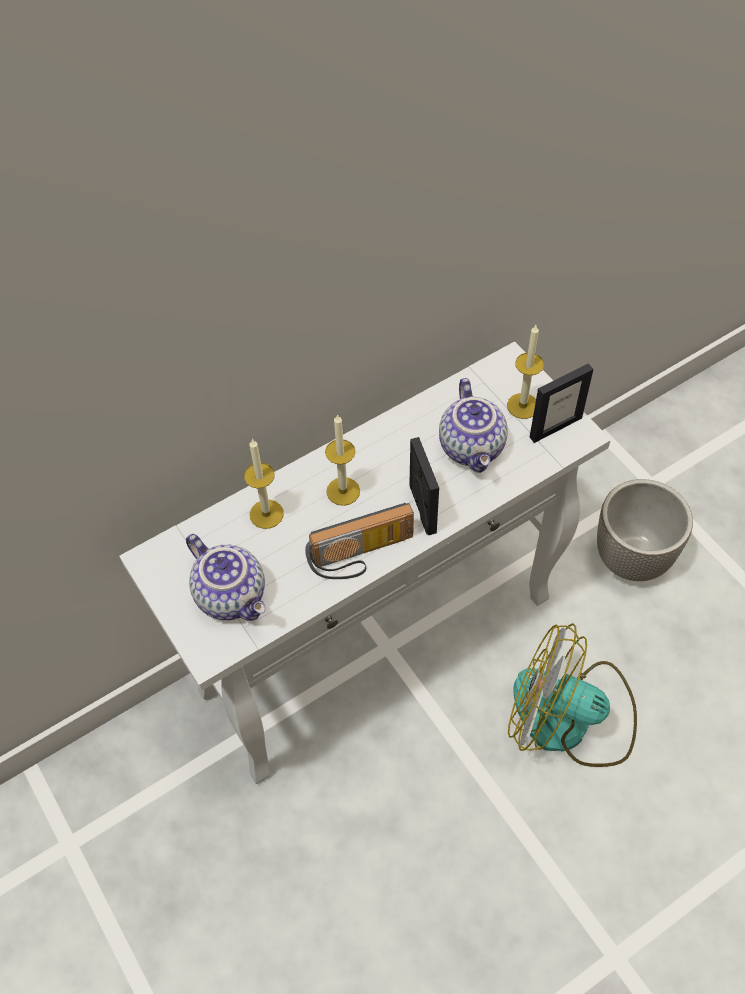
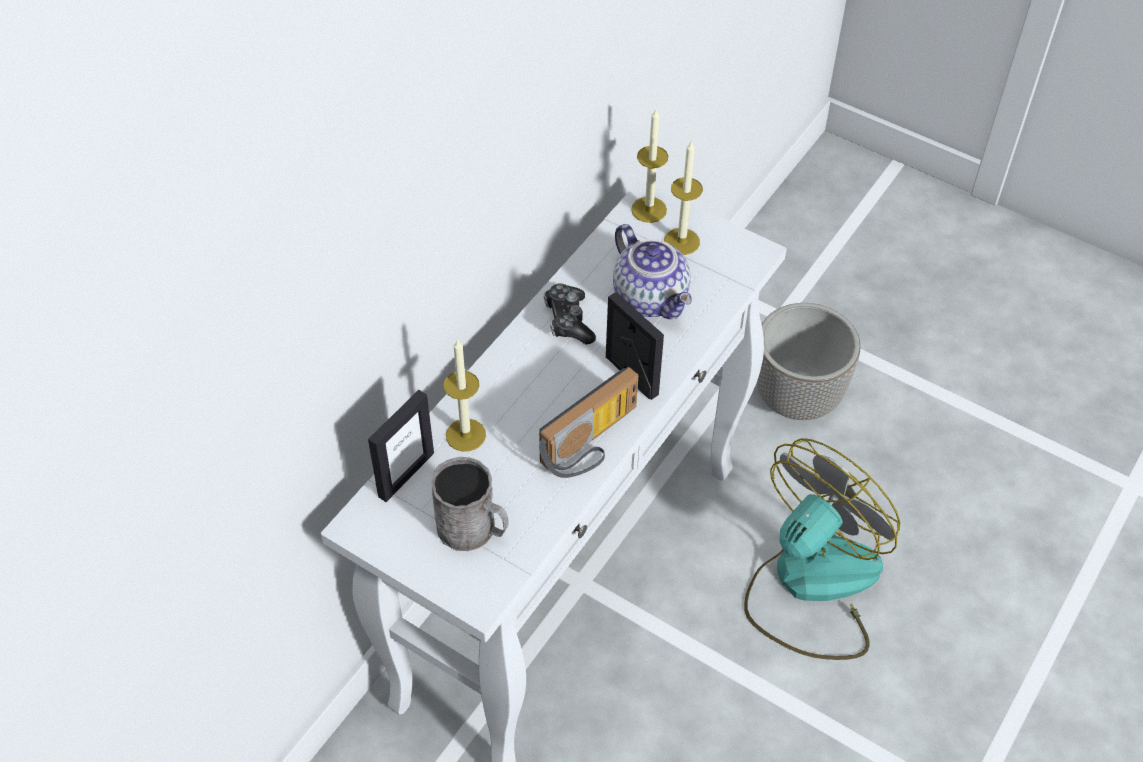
camera: 25 degrees left, 5 degrees down
teapot [186,534,266,621] -> grey mug [432,457,509,551]
candle [325,414,360,506] -> candle moved to [631,109,668,223]
fan [508,623,637,767] -> fan turned 135 degrees clockwise [744,438,900,660]
picture frame [530,364,593,443] -> picture frame moved to [368,390,434,502]
none -> game controller [544,284,596,345]

